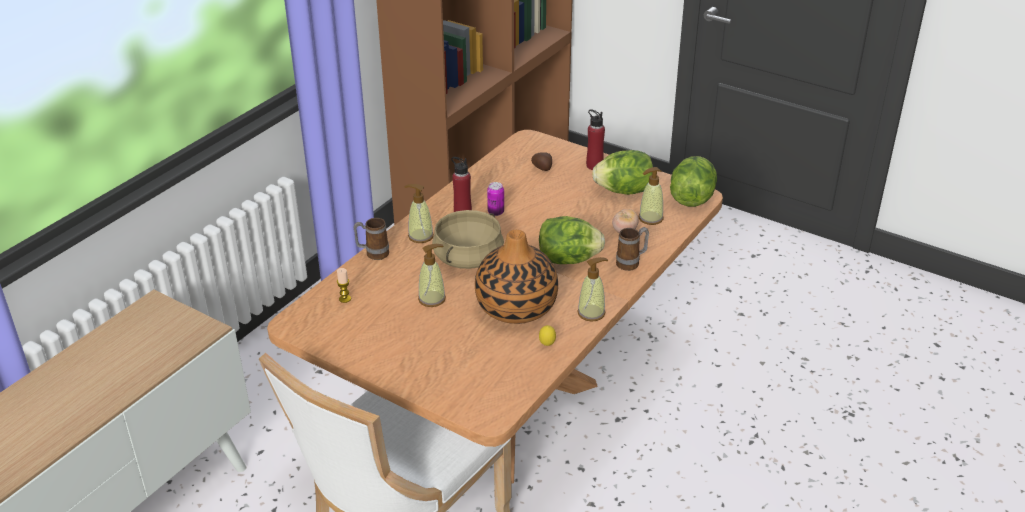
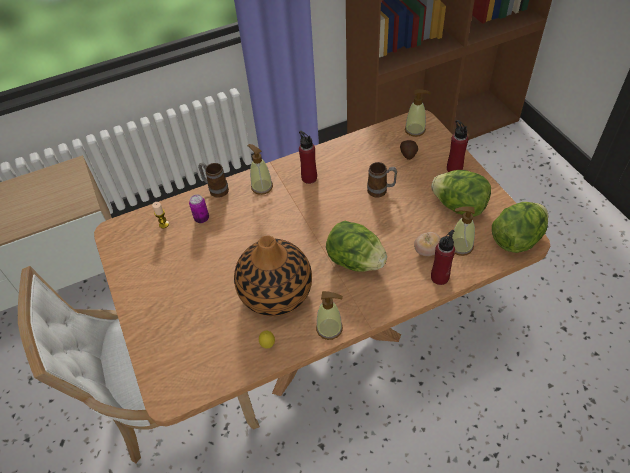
camera: 35 degrees right, 15 degrees up
soap dispenser [418,244,446,307] -> soap dispenser moved to [405,89,431,137]
beige cooking pot [432,210,504,269] -> none
can [487,182,504,216] -> can moved to [189,194,209,223]
mug [616,227,649,271] -> mug moved to [367,162,397,198]
none -> red bottle [431,230,455,285]

